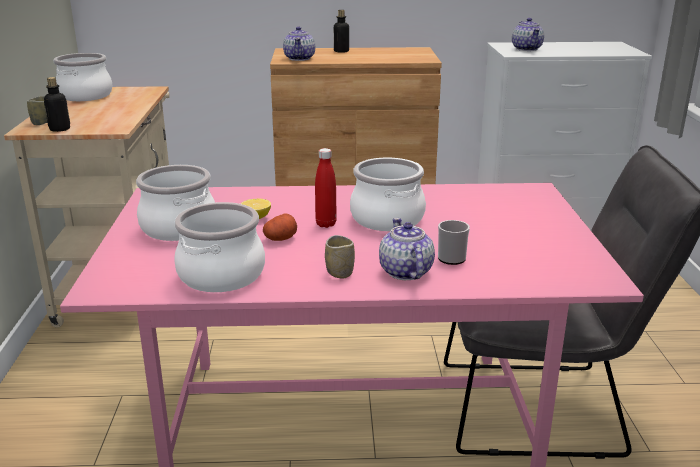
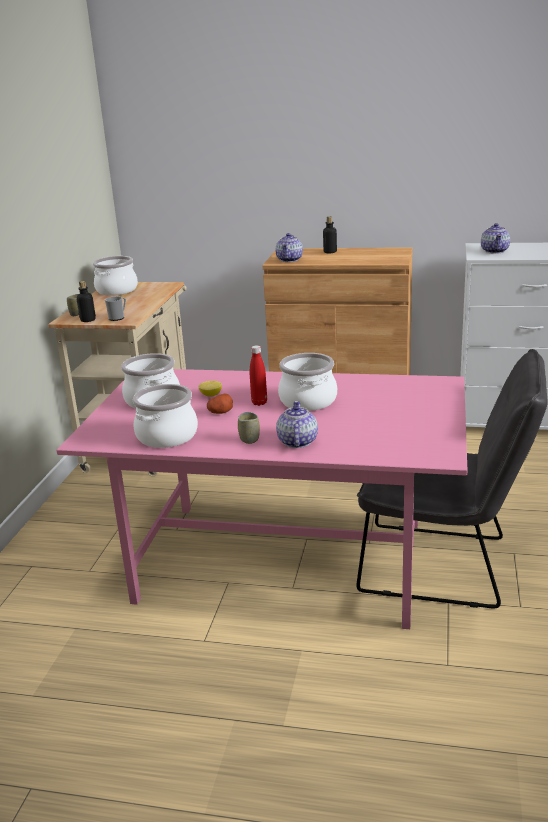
camera: 15 degrees right, 0 degrees up
mug [438,220,470,265] -> mug moved to [105,296,126,321]

